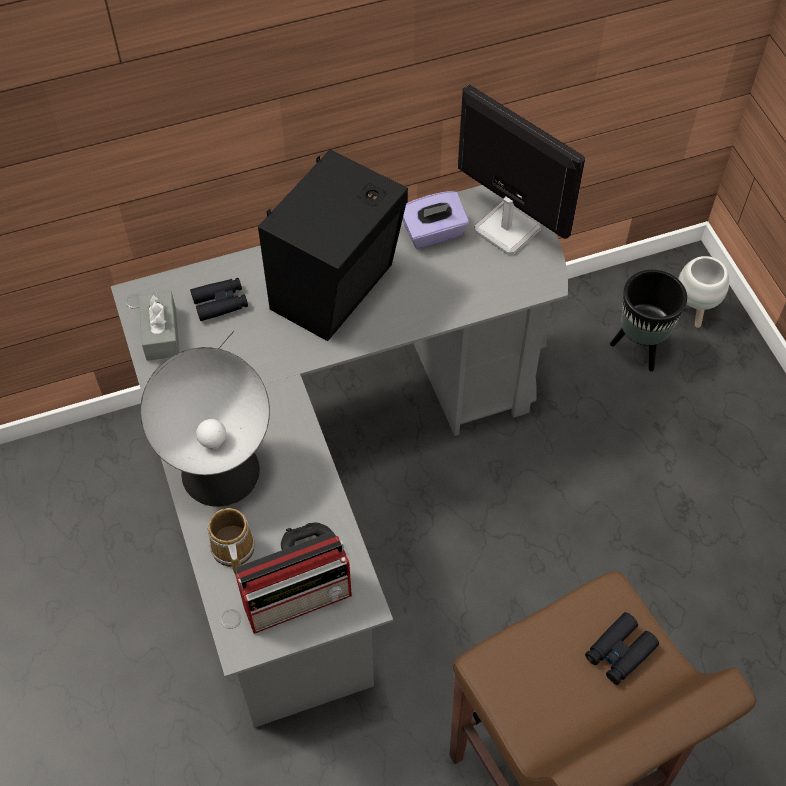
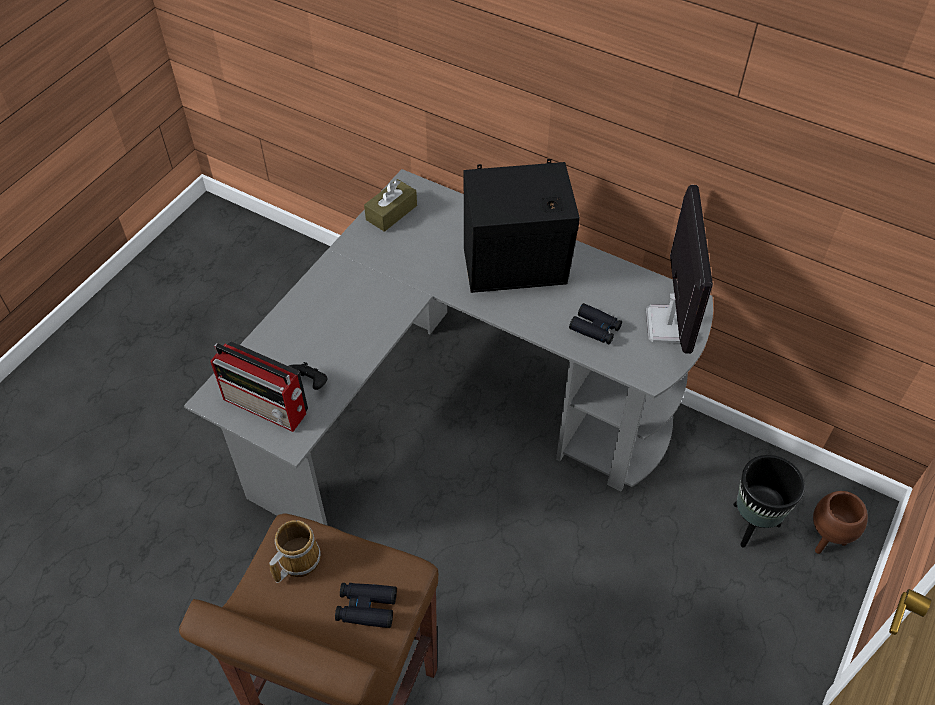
camera: 50 degrees right, 5 degrees down
grey tissue box [138,291,180,361] -> brown tissue box [364,179,417,232]
table lamp [140,331,270,507] -> none
black binoculars [190,278,248,321] -> black binoculars moved to [569,303,622,345]
mug [208,508,255,574] -> mug moved to [270,520,321,583]
purple tissue box [402,191,469,249] -> none
white planter [678,256,729,328] -> brown planter [813,491,868,554]

